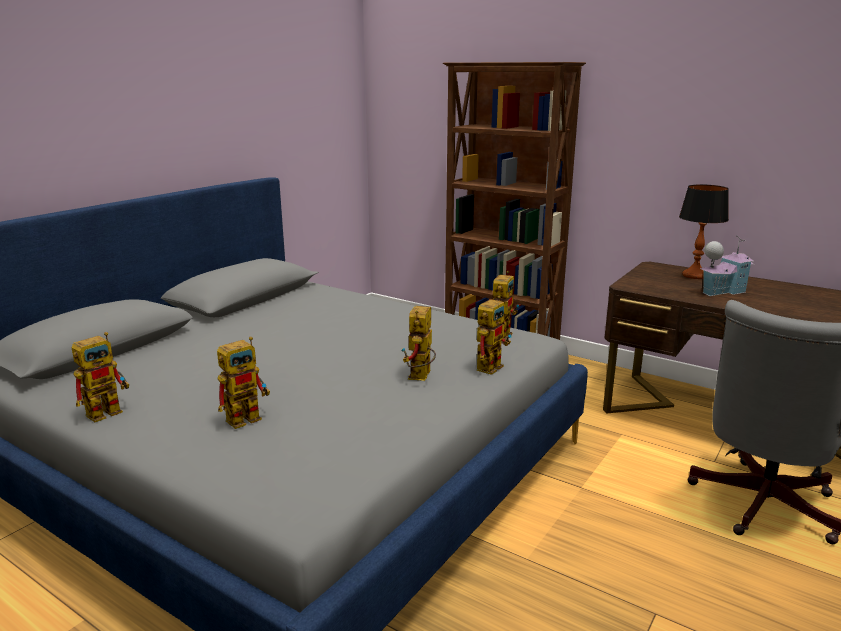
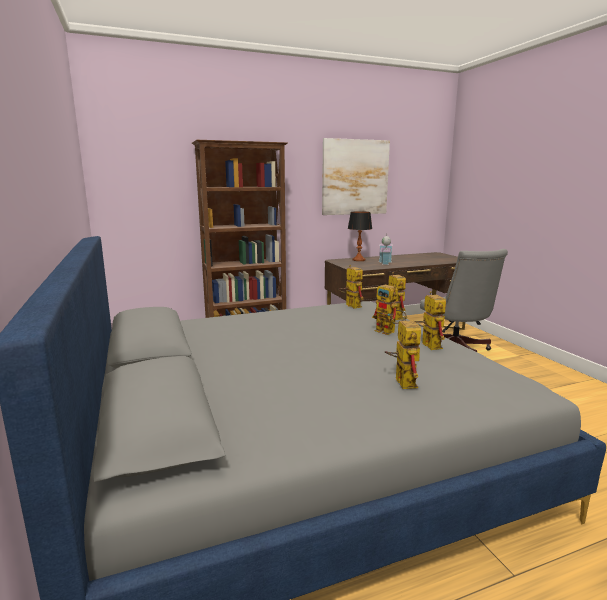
camera: 55 degrees left, 5 degrees down
toy robot [71,332,129,422] -> toy robot moved to [415,291,446,350]
none -> picture [322,138,390,215]

